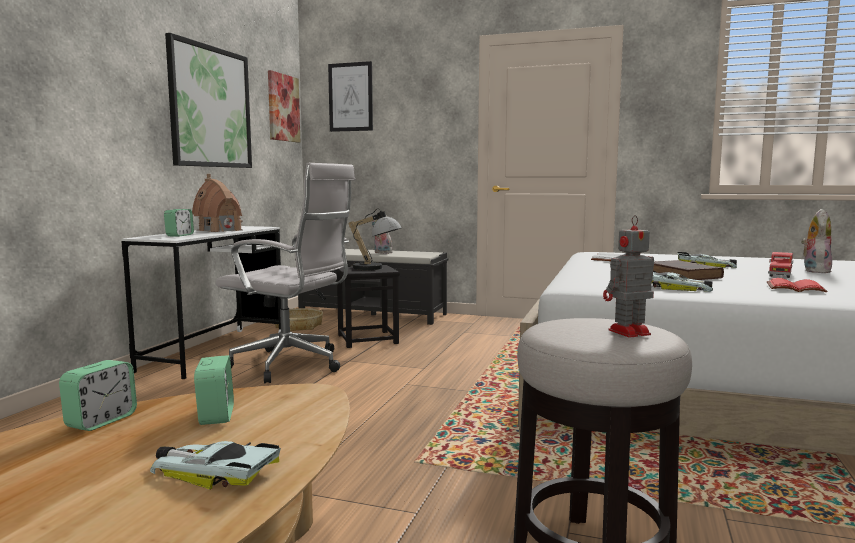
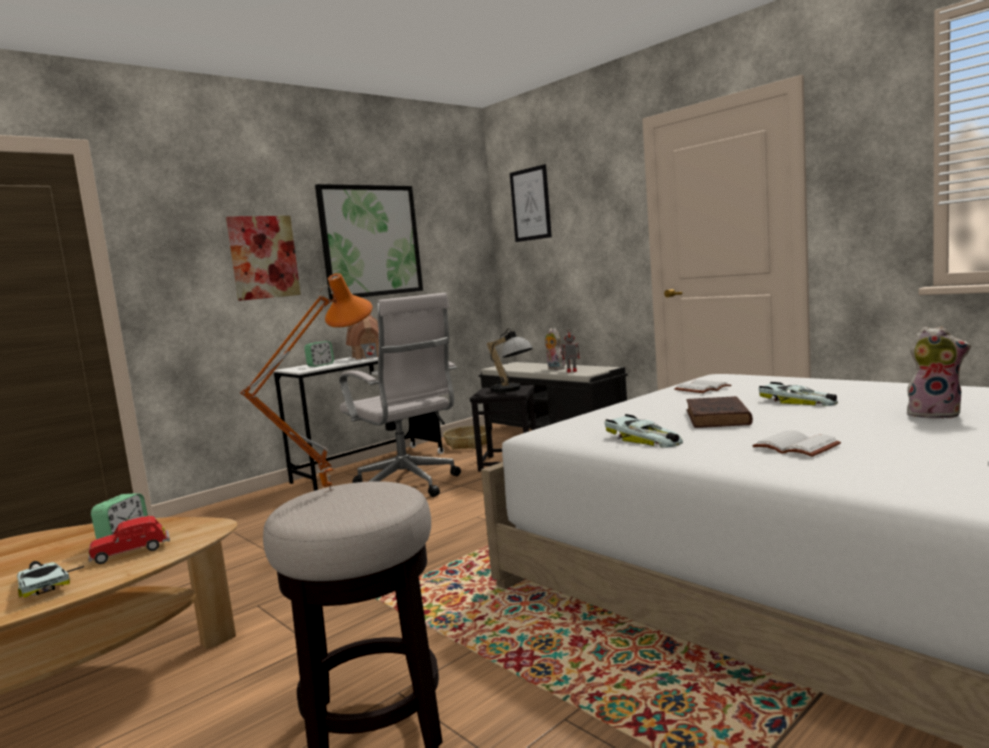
camera: 30 degrees right, 0 degrees up
alarm clock [59,360,137,431] -> none
picture [268,70,300,142] -> picture moved to [226,216,301,301]
toy robot [603,215,654,338] -> toy robot moved to [561,329,580,373]
red book [767,278,827,292] -> white book [752,430,841,457]
red toy car [768,252,793,278] -> red toy car moved to [88,516,170,564]
plush toy [801,209,832,273] -> plush toy turned 60 degrees clockwise [907,326,971,419]
none -> orange table lamp [240,273,373,493]

